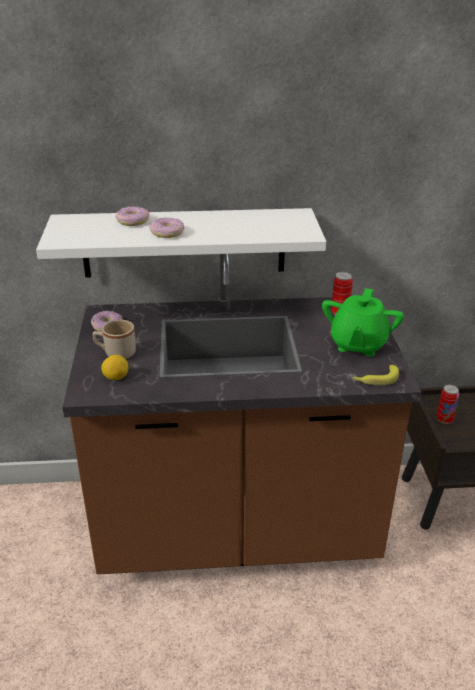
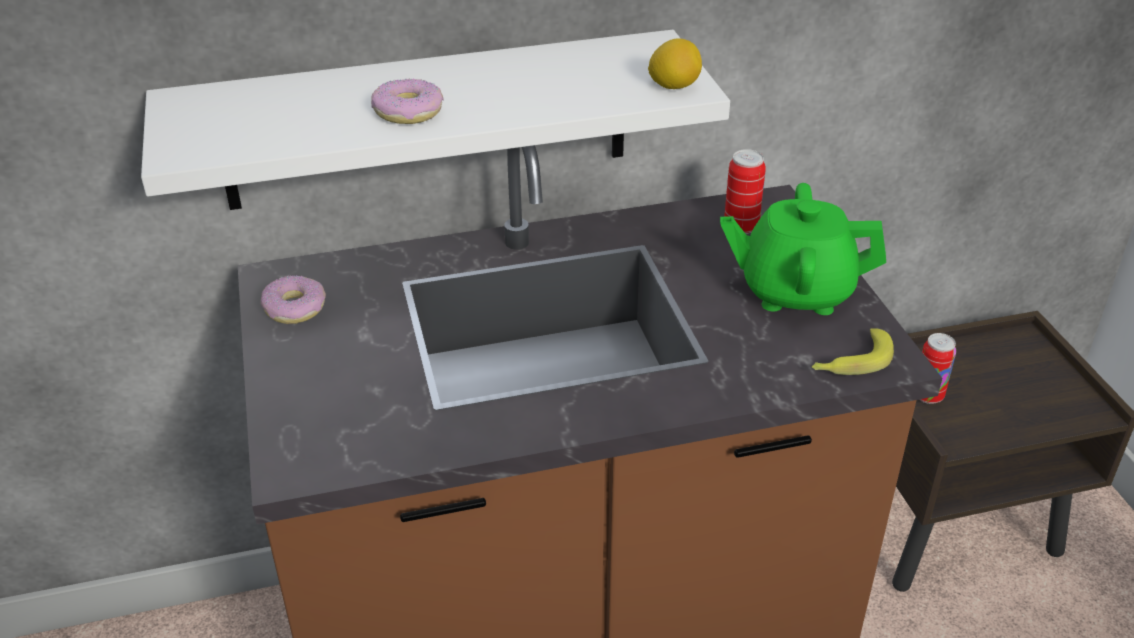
camera: 10 degrees left, 5 degrees up
beige mug [93,320,136,359] -> none
lemon [101,355,128,380] -> lemon moved to [648,38,702,89]
donut [116,206,150,226] -> none
green teapot [322,288,404,357] -> green teapot turned 90 degrees clockwise [720,183,886,315]

